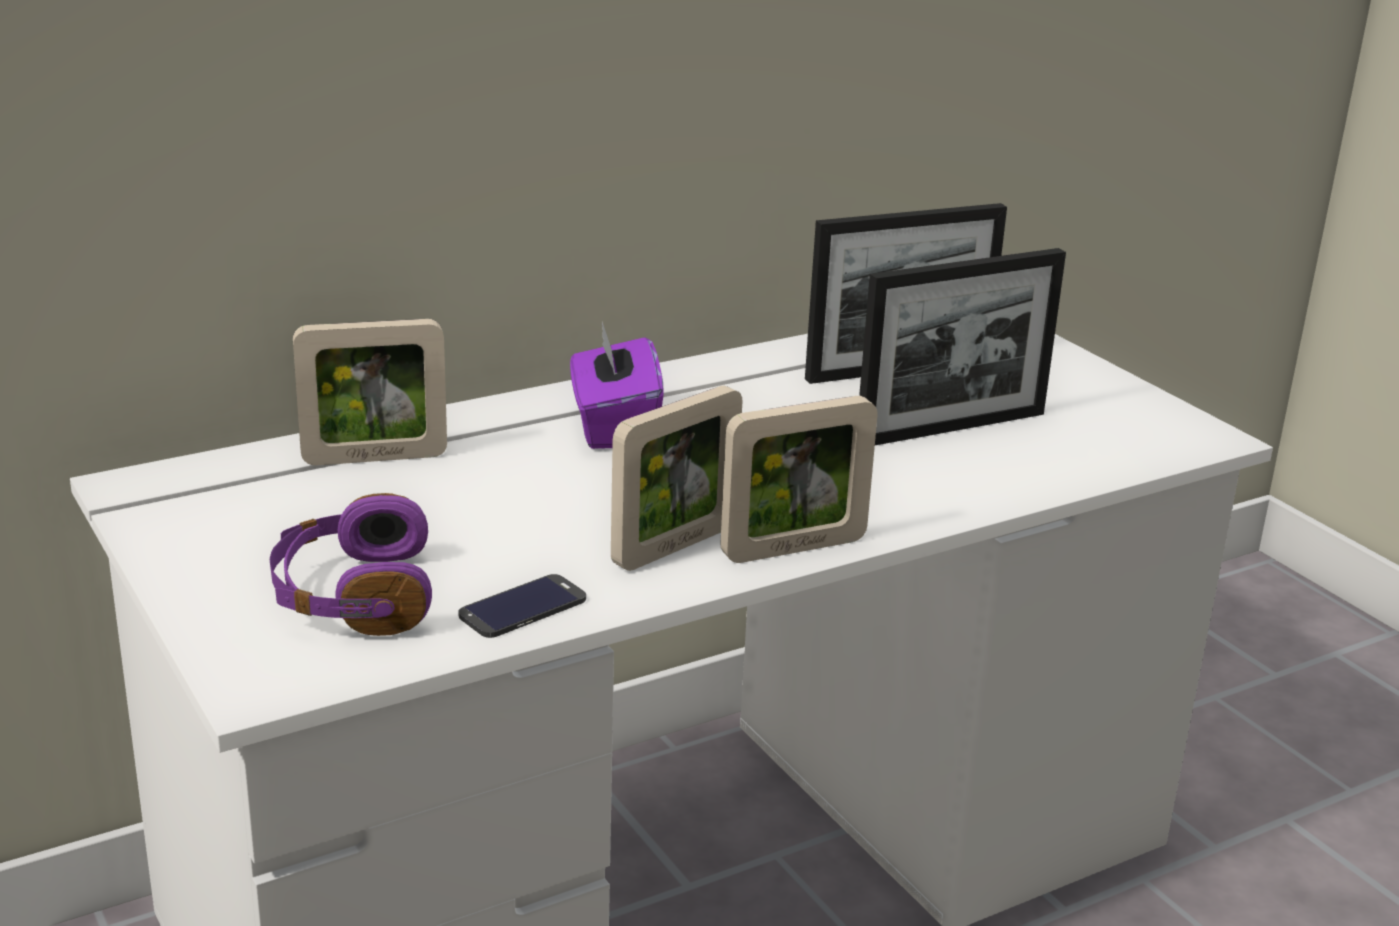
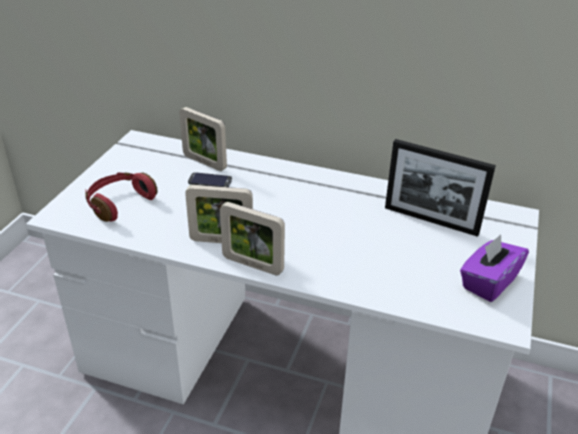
camera: 50 degrees right, 10 degrees up
purple headphones [270,493,432,636] -> red headphones [85,172,157,222]
phone [458,574,586,638] -> phone moved to [188,172,232,187]
purple tissue box [570,322,663,449] -> purple tissue box moved to [460,234,529,302]
picture frame [859,248,1066,445] -> none

